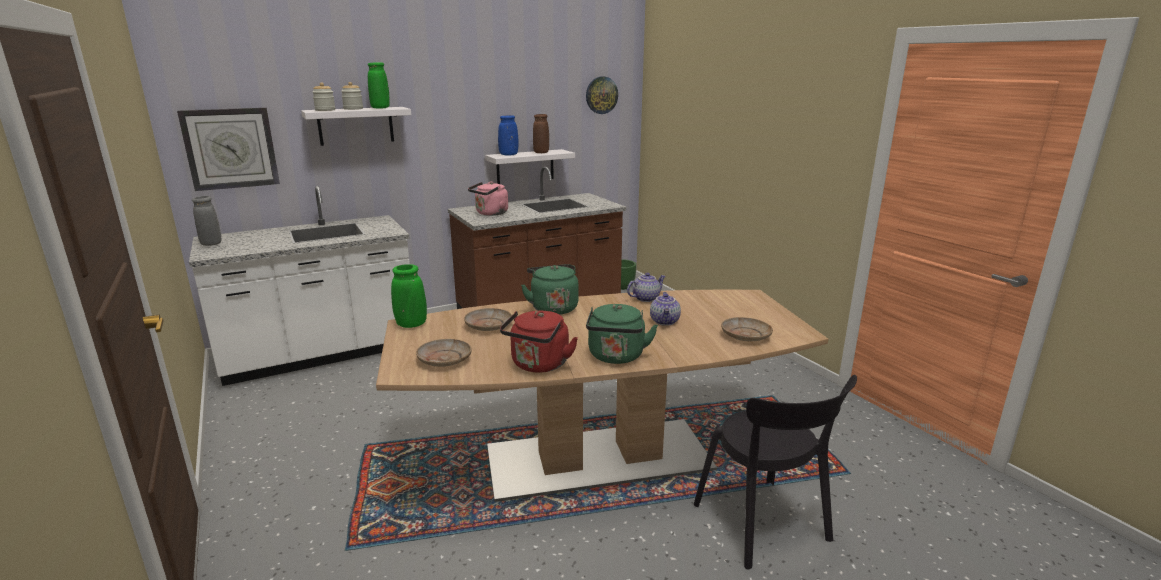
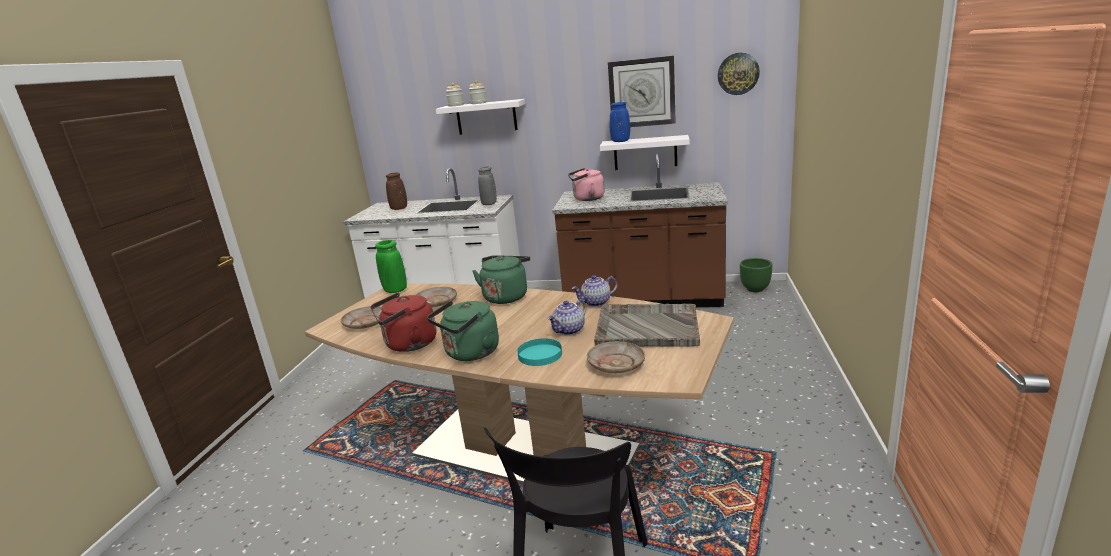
camera: 40 degrees right, 0 degrees up
wall clock [177,108,280,191] -> wall clock moved to [608,56,676,127]
grey vase [192,196,221,246] -> grey vase moved to [478,166,497,205]
green vase [368,62,390,109] -> none
brown vase [533,114,549,153] -> brown vase moved to [386,172,407,210]
teapot [627,273,665,302] -> teapot turned 150 degrees clockwise [572,275,617,307]
none -> turquoise plate [517,338,562,366]
none -> grey tray [594,304,700,347]

